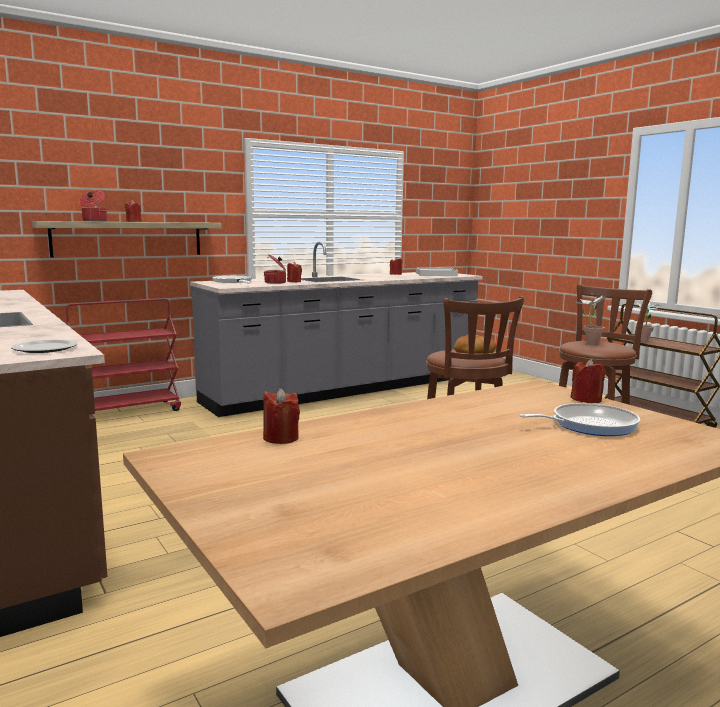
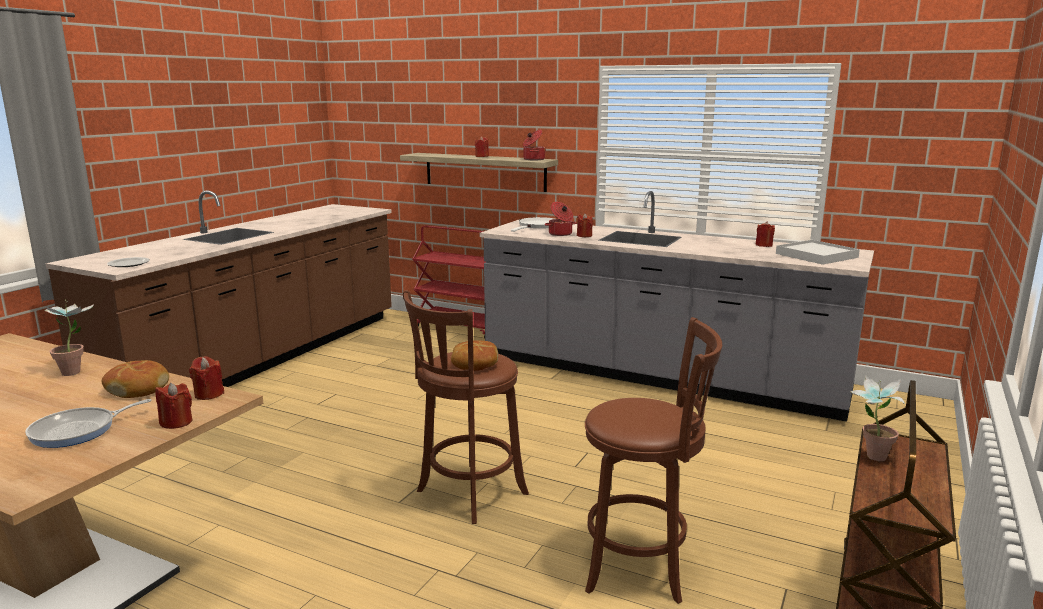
camera: 60 degrees right, 5 degrees up
cooking pot [79,190,107,222] -> cooking pot moved to [523,130,546,160]
red candle [263,388,300,444] -> red candle moved to [189,356,224,400]
frying pan [520,403,640,436] -> frying pan turned 90 degrees clockwise [25,399,151,448]
potted plant [574,293,605,345] -> potted plant moved to [44,299,94,376]
none -> bread [102,360,169,398]

